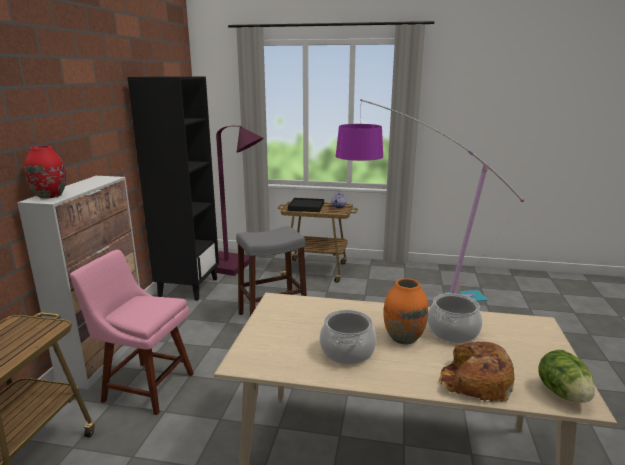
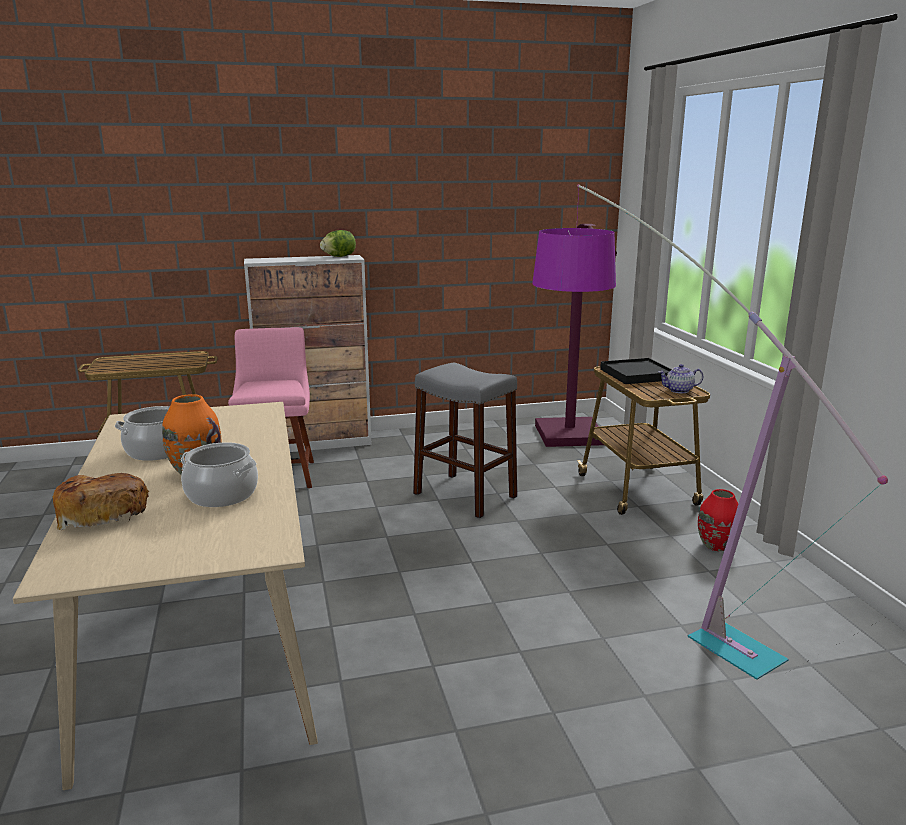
camera: 65 degrees right, 0 degrees up
red vase [24,146,66,199] -> red vase moved to [698,489,739,551]
black bookcase [127,76,219,301] -> none
lettuce [538,350,595,402] -> lettuce moved to [320,230,356,257]

